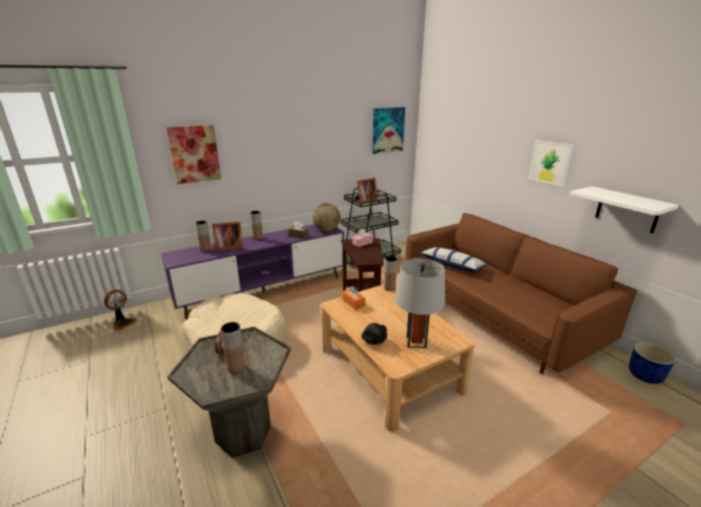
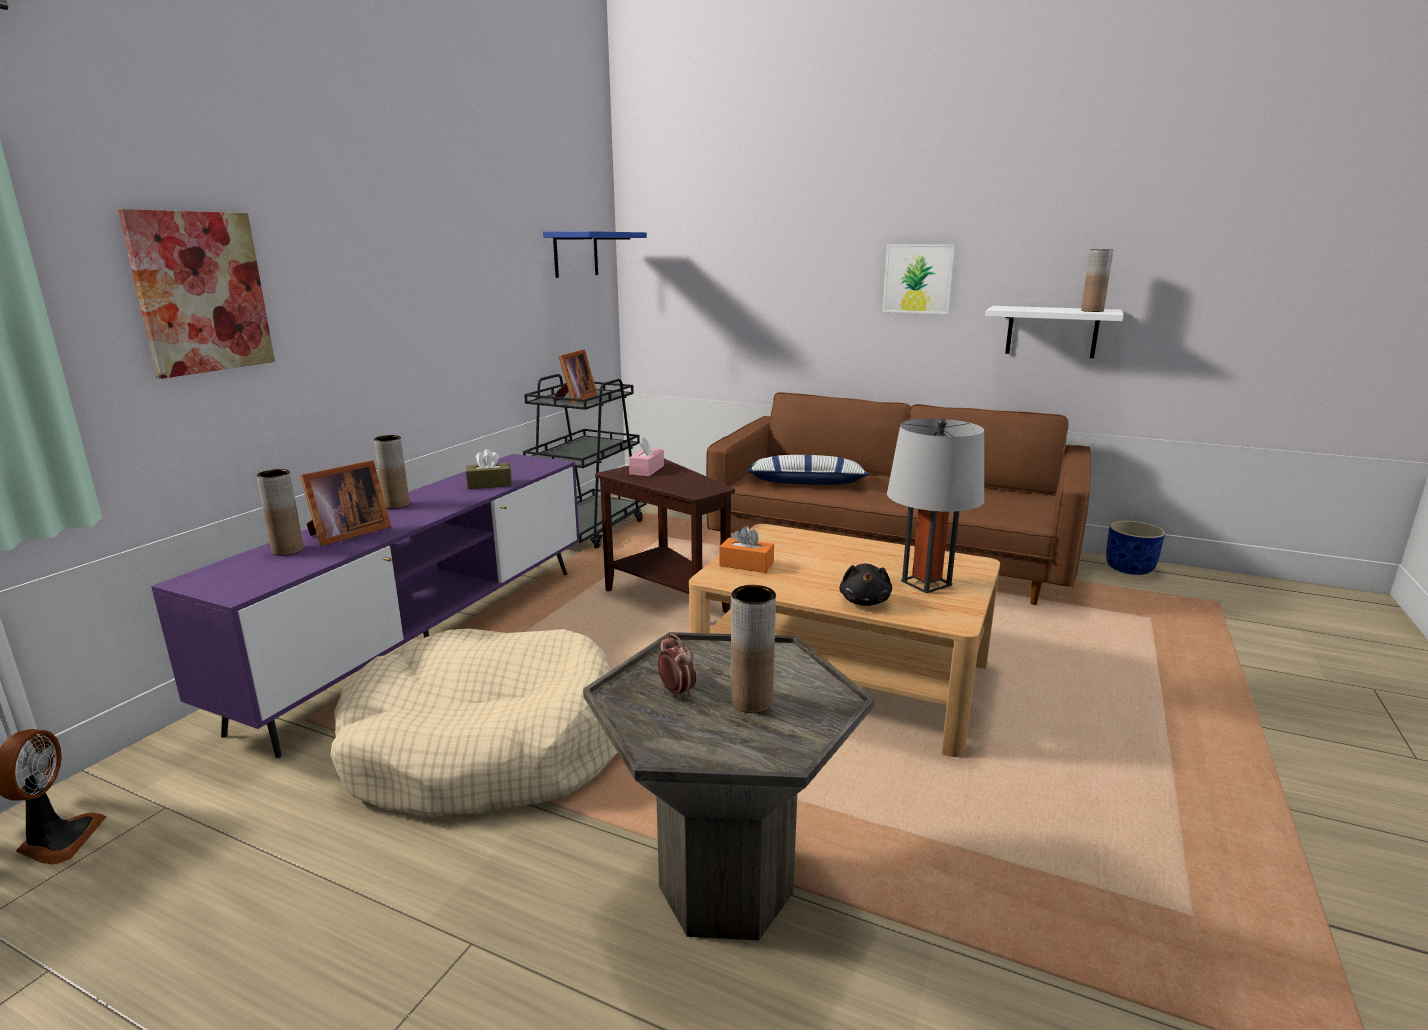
camera: 35 degrees left, 5 degrees down
globe [312,203,341,231] -> none
black plush toy [362,323,387,345] -> black plush toy turned 60 degrees clockwise [839,564,892,606]
picture [372,107,405,154] -> blue shelf [543,231,647,278]
brown vase [384,256,397,291] -> brown vase moved to [1081,249,1113,312]

